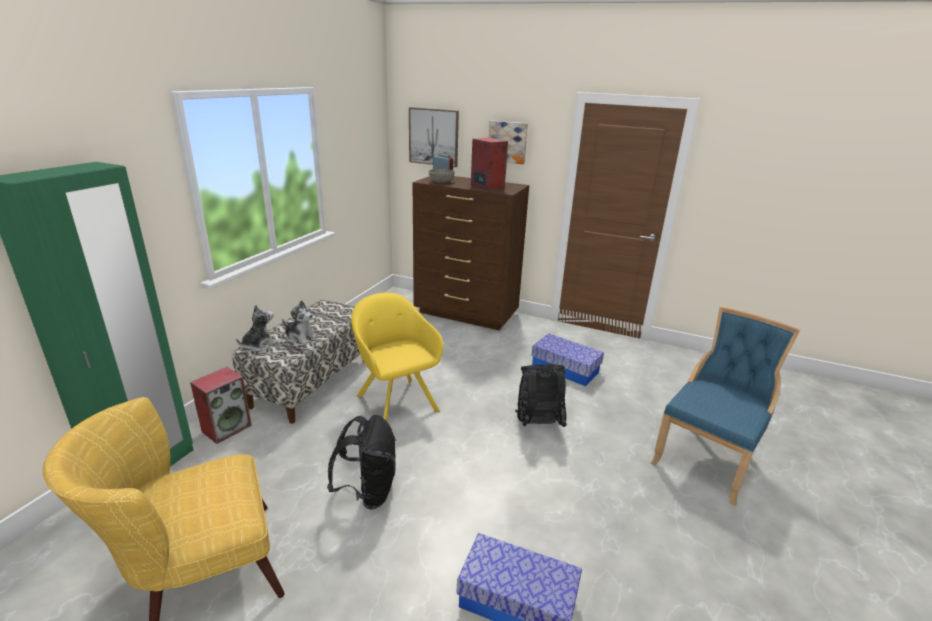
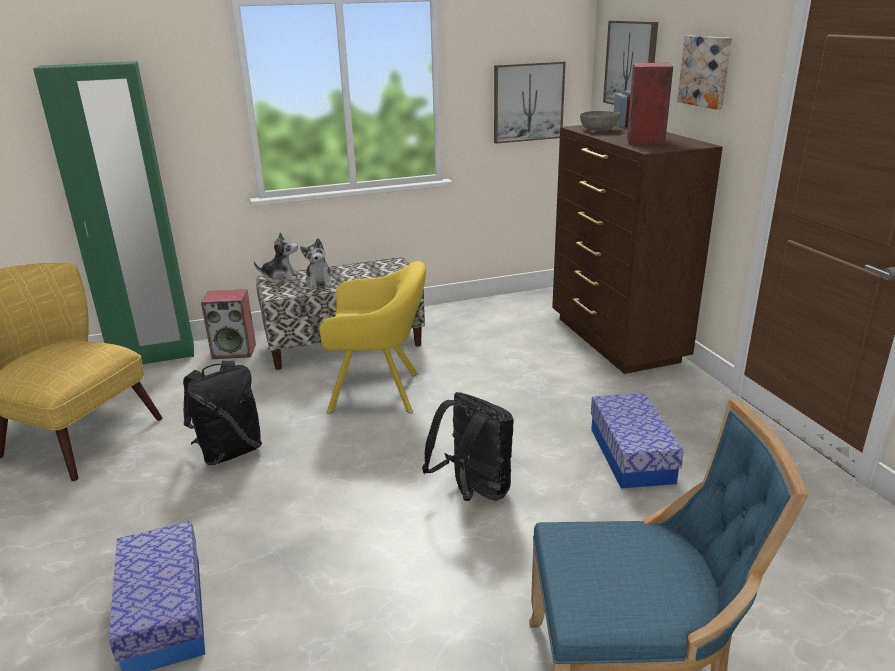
camera: 50 degrees right, 0 degrees up
yellow armchair [351,293,443,421] -> yellow armchair turned 75 degrees clockwise [320,261,426,414]
none -> picture [494,61,566,144]

